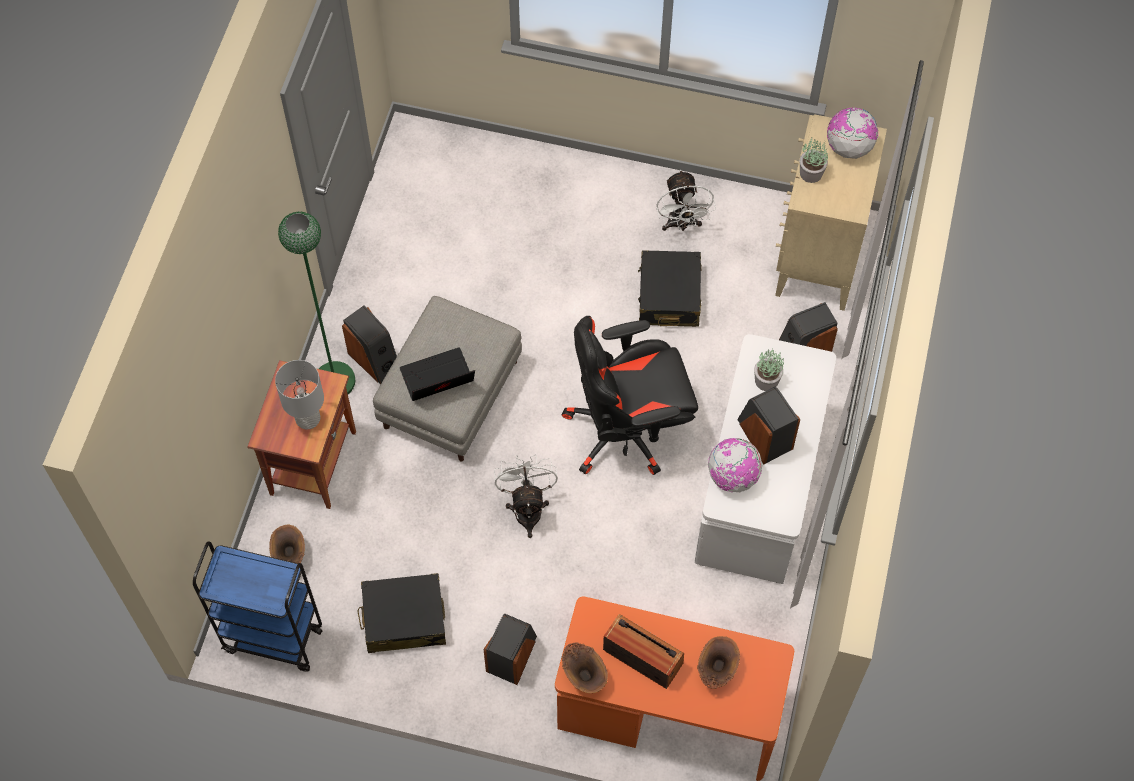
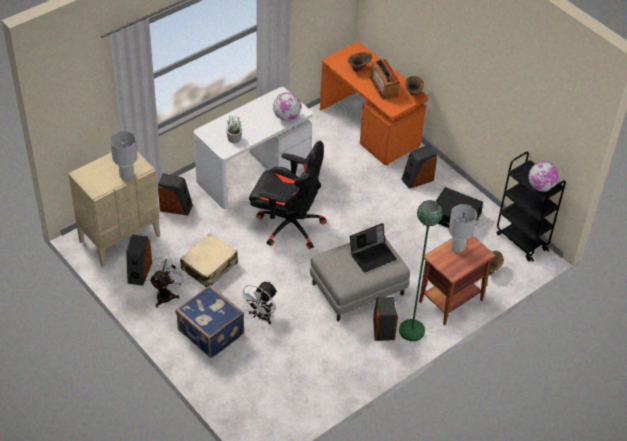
camera: 145 degrees left, 15 degrees down
blue cart [193,541,323,672] -> black cart [496,152,566,262]
laptop [400,347,475,401] -> laptop turned 45 degrees counterclockwise [350,223,397,273]
white fan [494,454,558,538] -> white fan moved to [239,281,277,325]
black suitcase [638,250,702,327] -> beige suitcase [180,233,238,287]
speaker [737,387,800,465] -> speaker moved to [126,234,152,286]
potted plant [800,137,828,183] -> grey table lamp [110,131,138,180]
globe [827,108,878,159] -> globe moved to [528,161,560,192]
none -> blue suitcase [175,285,244,358]

